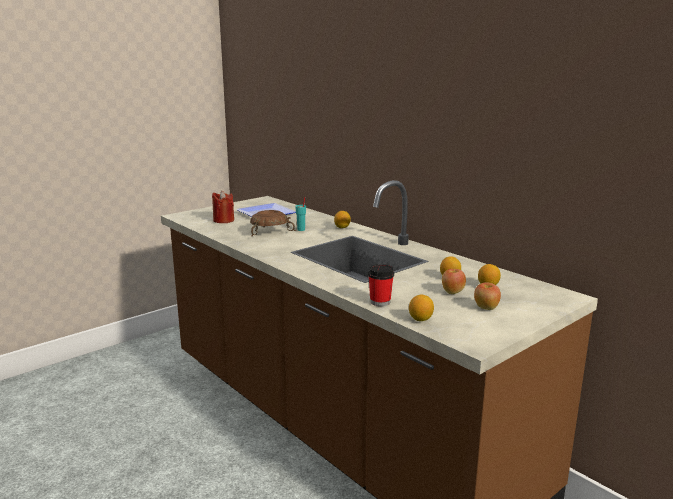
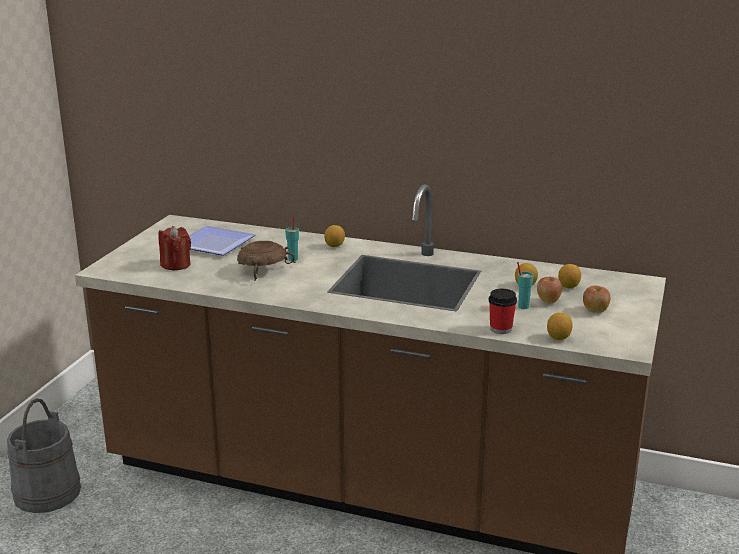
camera: 30 degrees left, 5 degrees up
none -> grey bucket [7,398,81,513]
none -> turquoise cup [517,262,534,309]

